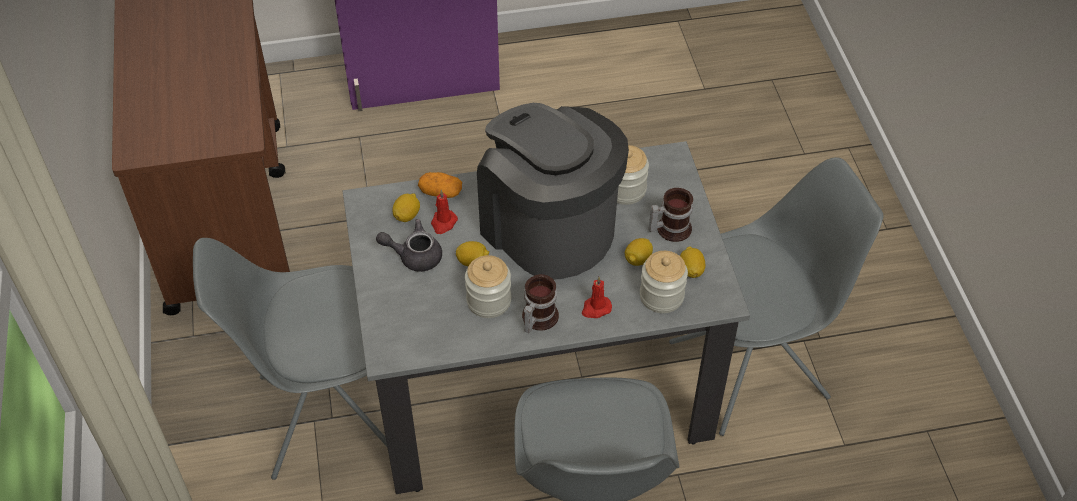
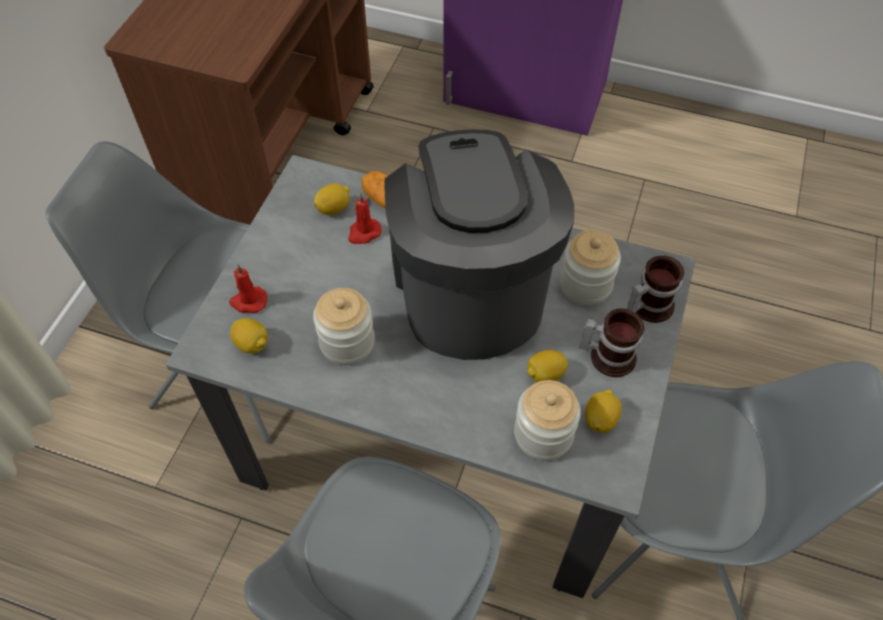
camera: 30 degrees right, 5 degrees up
grey teapot [376,219,442,272] -> none
lemon [456,241,489,267] -> lemon moved to [230,318,268,354]
mug [522,274,559,333] -> mug moved to [627,256,684,323]
red candle [582,277,612,318] -> red candle moved to [229,264,267,313]

